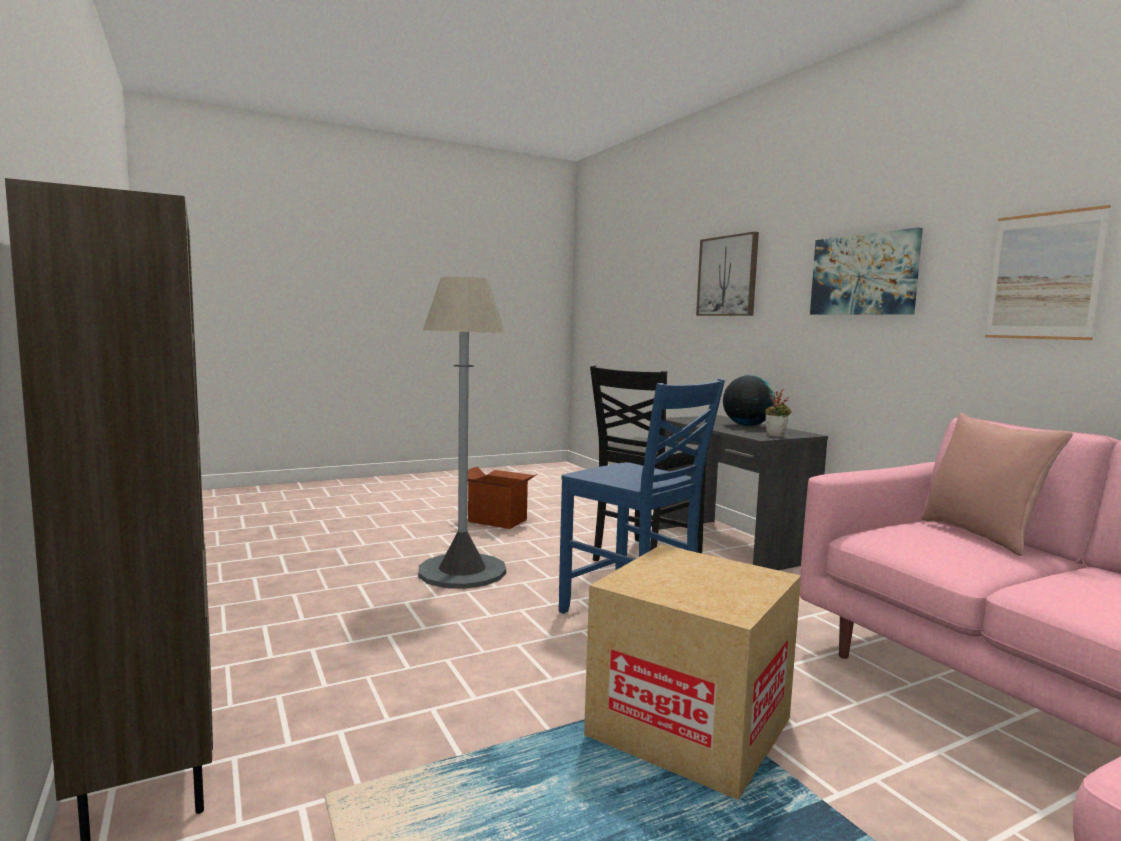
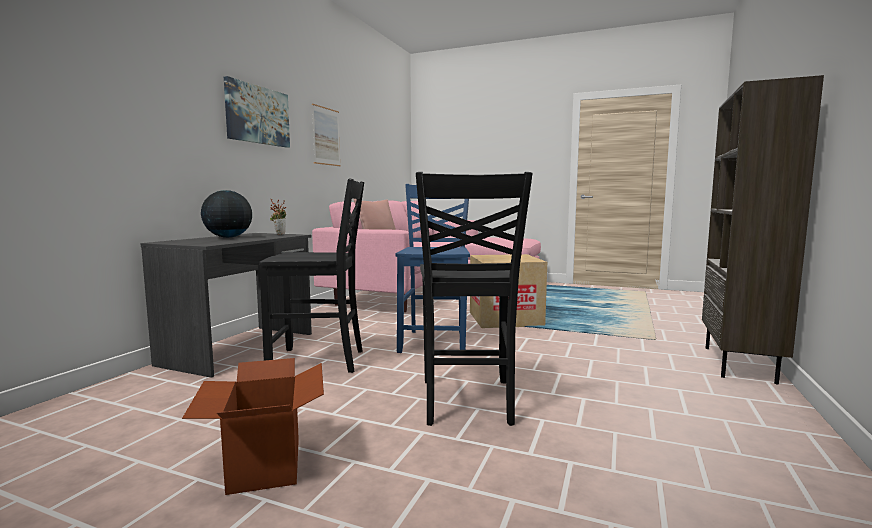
camera: 130 degrees left, 0 degrees up
grey floor lamp [418,277,506,589] -> black chair [416,172,533,426]
picture [696,232,759,316] -> none

